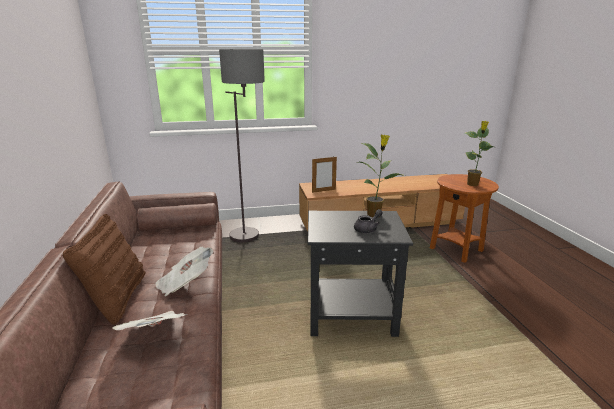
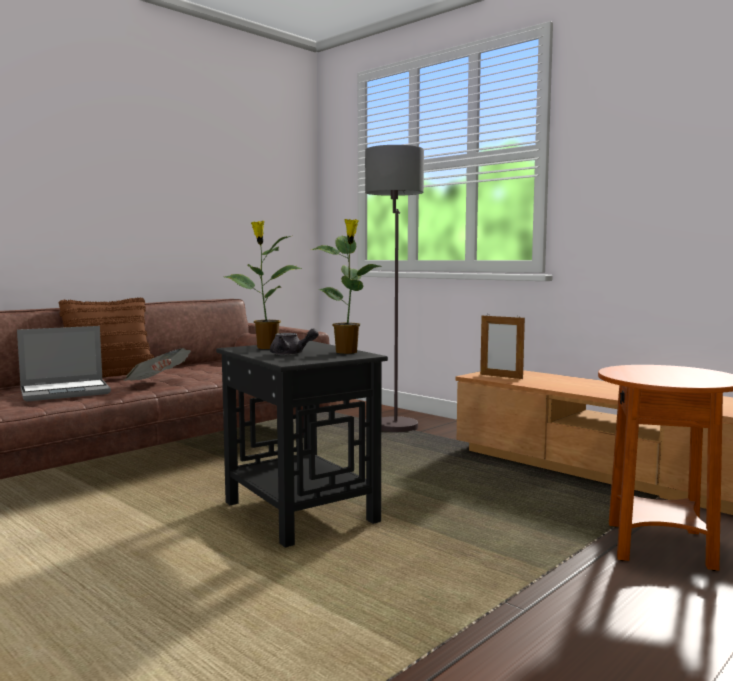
camera: 55 degrees right, 15 degrees down
newspaper [112,311,189,330] -> laptop [17,326,111,401]
potted plant [465,121,493,186] -> potted plant moved to [225,221,302,349]

